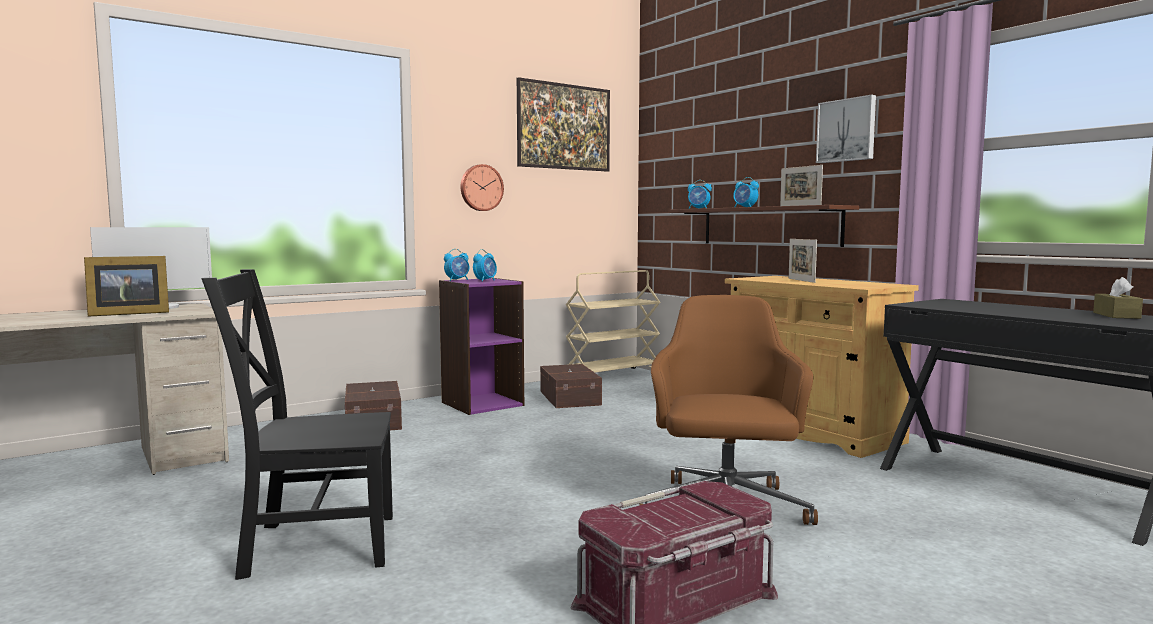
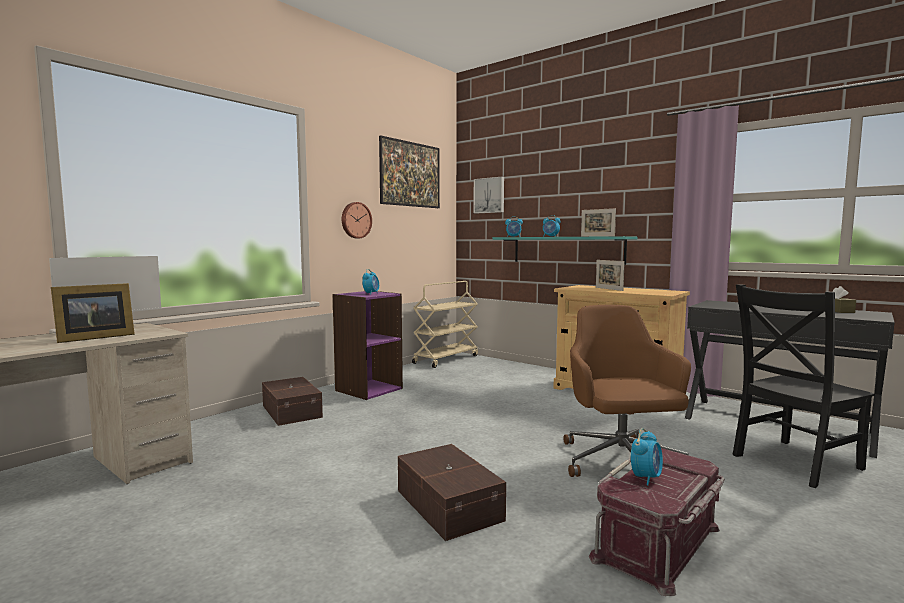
camera: 15 degrees left, 0 degrees up
black chair [201,269,393,580] -> black chair moved to [733,285,875,488]
alarm clock [444,249,469,281] -> alarm clock moved to [631,428,663,486]
brown storage box [540,364,602,408] -> brown storage box moved to [398,444,506,541]
brown shelf [670,205,859,247] -> turquoise shelf [492,236,638,265]
picture [816,95,876,163] -> picture moved to [474,177,504,214]

